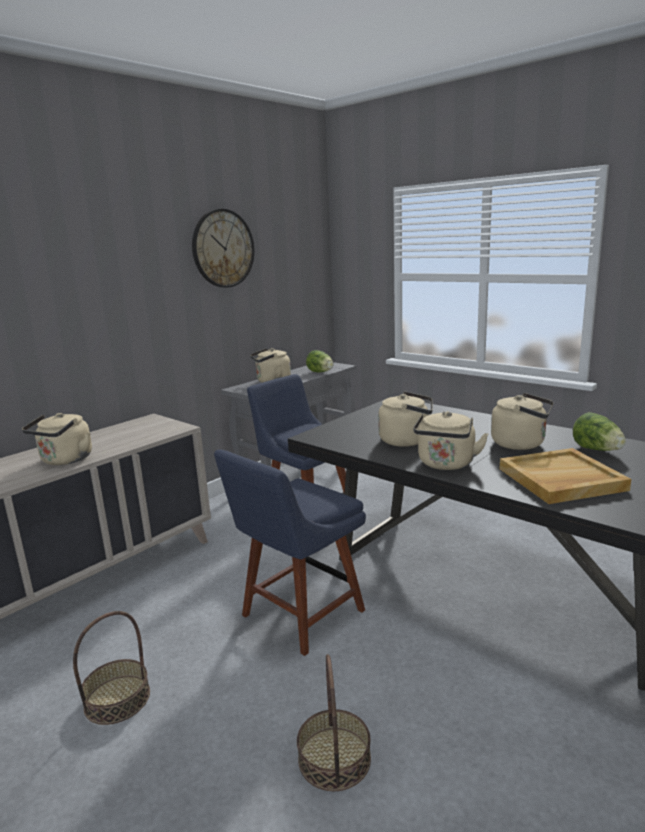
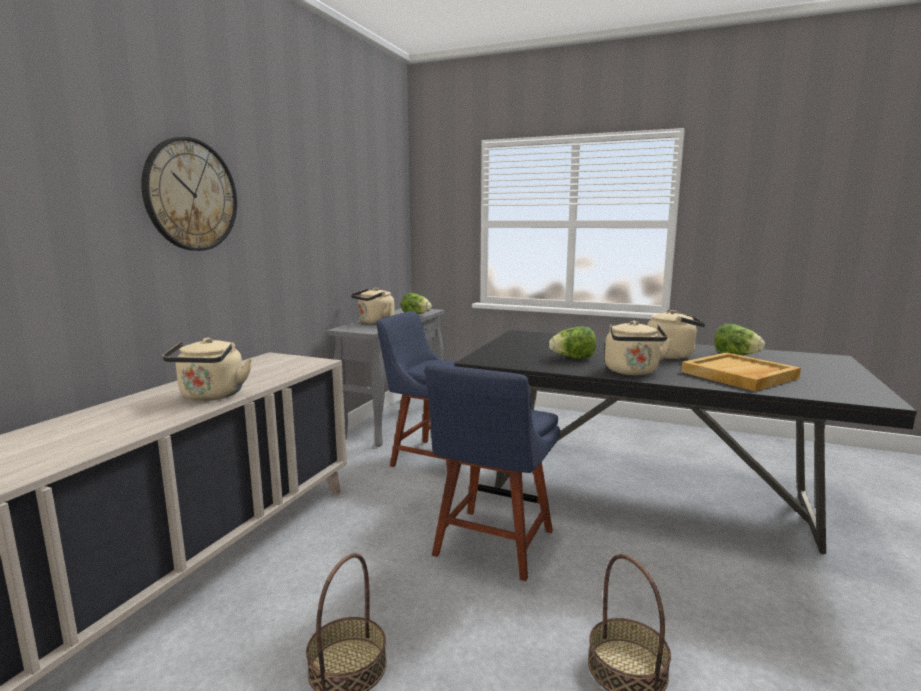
camera: 20 degrees left, 5 degrees down
wall clock [192,209,254,288] -> wall clock moved to [141,137,237,251]
beige kettle [378,392,433,447] -> lettuce [549,326,596,359]

